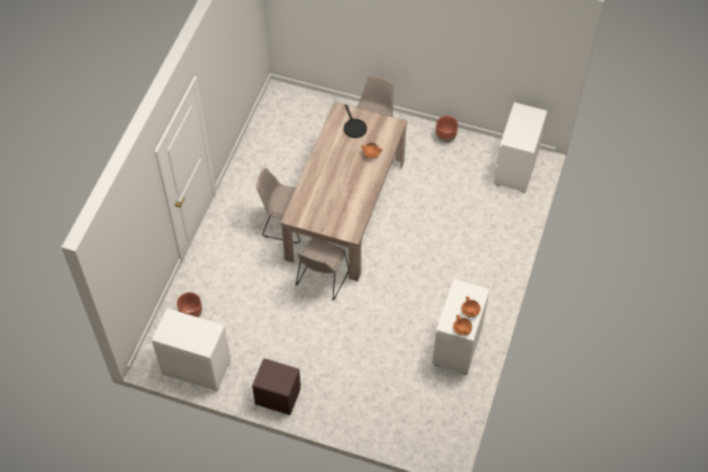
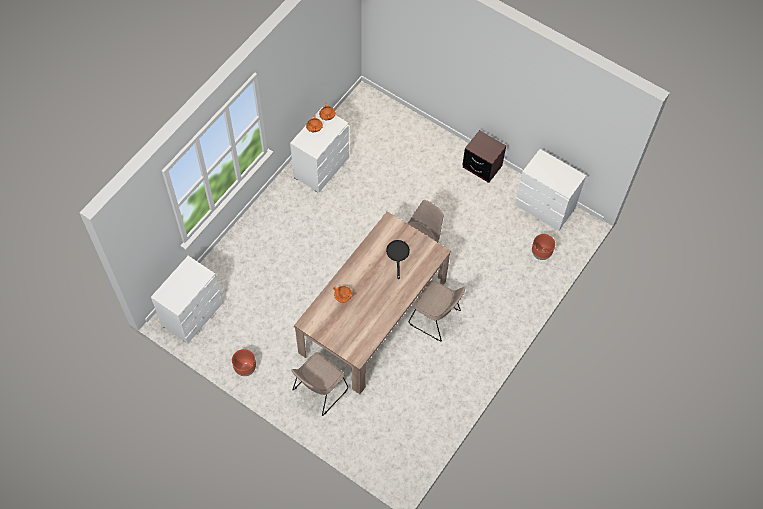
camera: 165 degrees left, 5 degrees up
black frying pan [344,105,367,138] -> black frying pan moved to [386,240,410,279]

